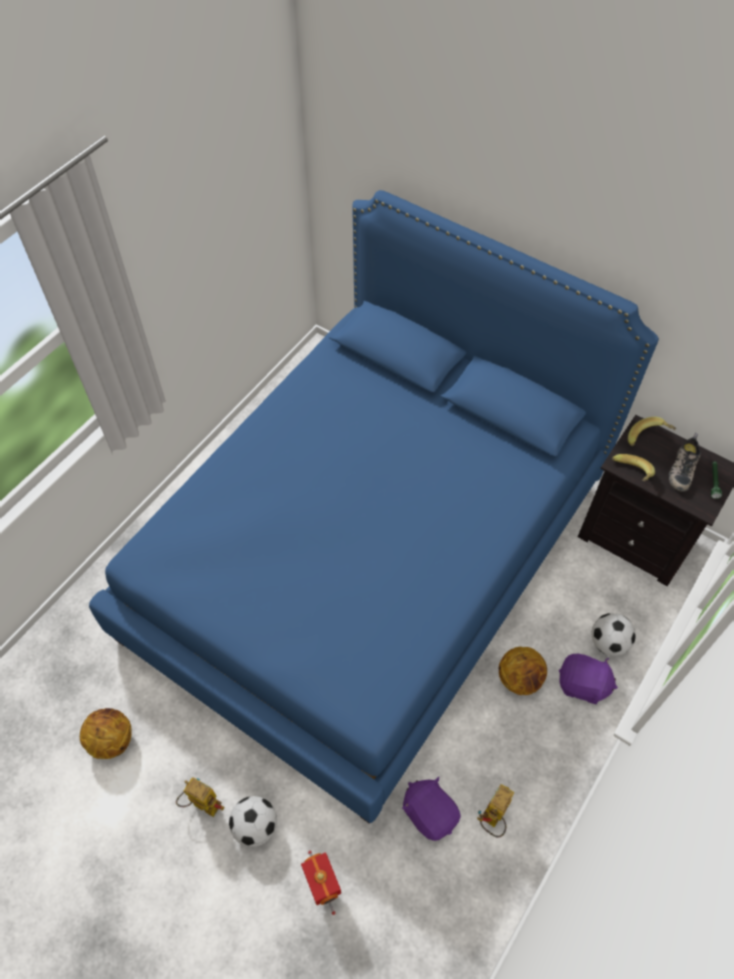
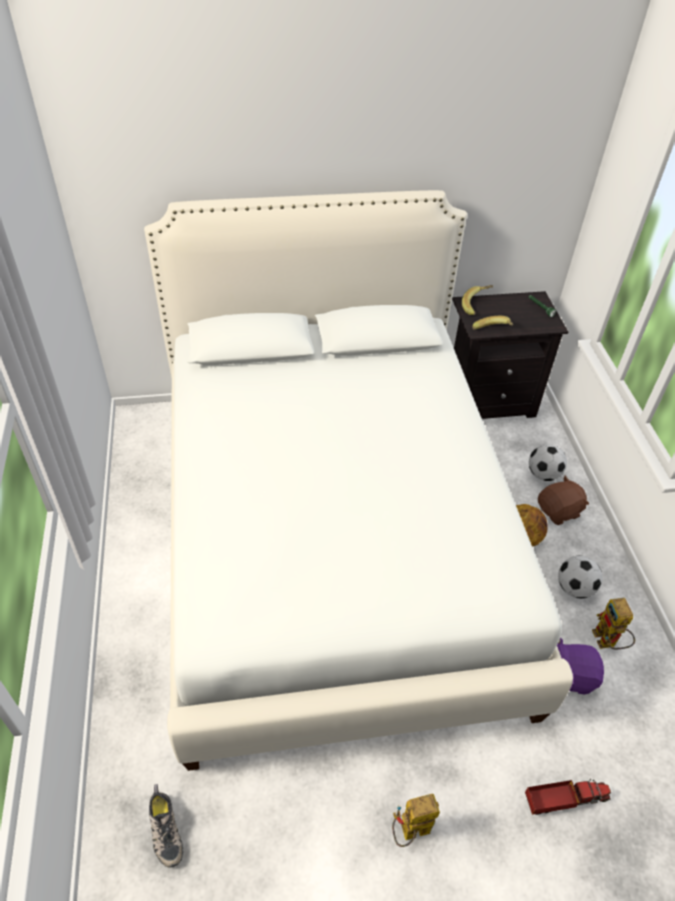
camera: 45 degrees left, 10 degrees down
basketball [80,708,132,759] -> none
blue bed [89,190,659,823] -> white bed [144,190,573,771]
football [229,796,277,847] -> football moved to [558,556,602,598]
toy robot [301,851,341,915] -> toy truck [525,779,611,815]
purple plush toy [559,654,618,704] -> brown plush toy [538,475,589,525]
shoe [669,433,701,492] -> shoe moved to [149,784,183,868]

